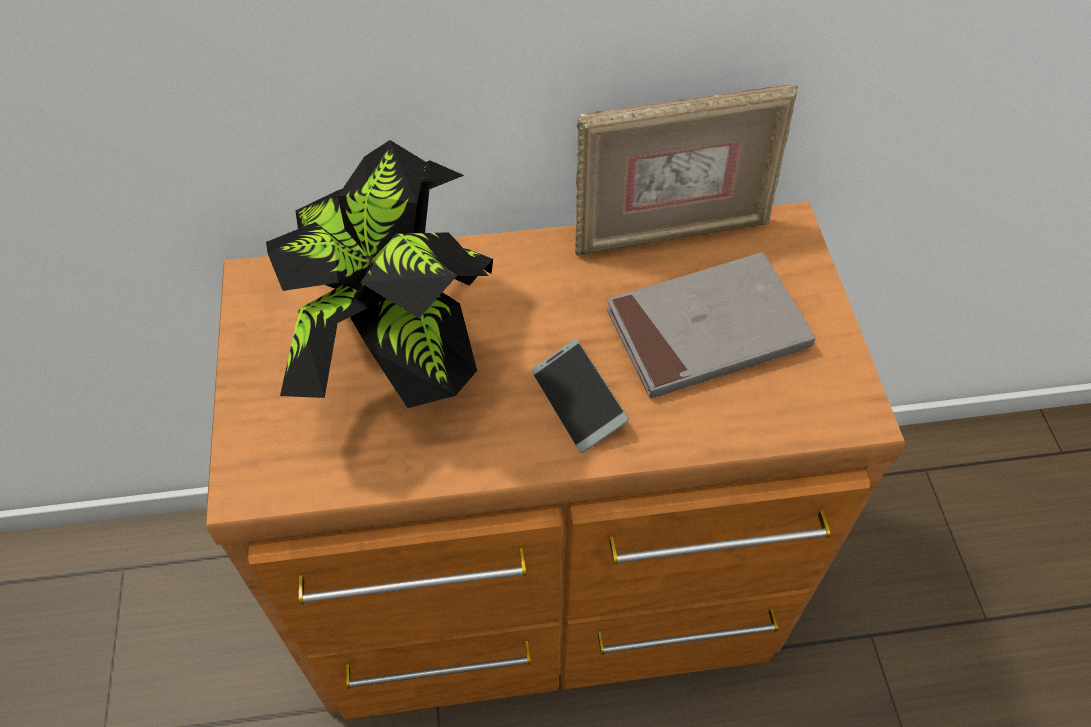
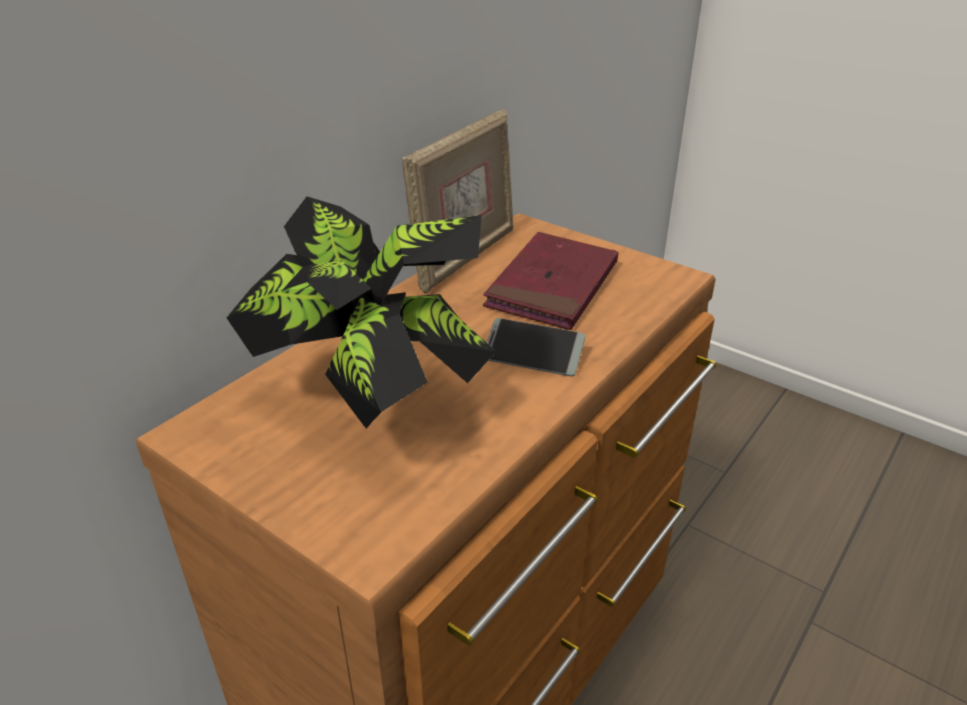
camera: 45 degrees left, 20 degrees down
grey book [606,252,816,399] -> red book [483,232,618,330]

